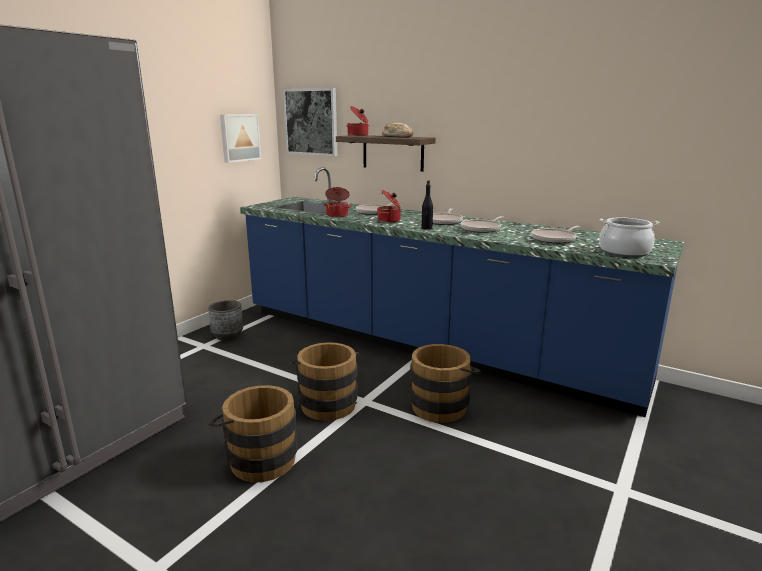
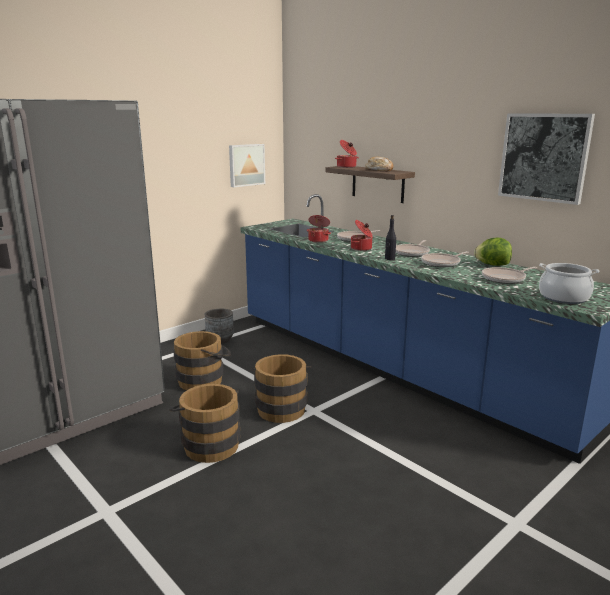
camera: 15 degrees right, 0 degrees up
picture [283,88,338,156] -> picture moved to [498,113,595,205]
brown bucket [410,344,482,423] -> brown bucket moved to [173,331,231,390]
none -> lettuce [474,238,512,266]

